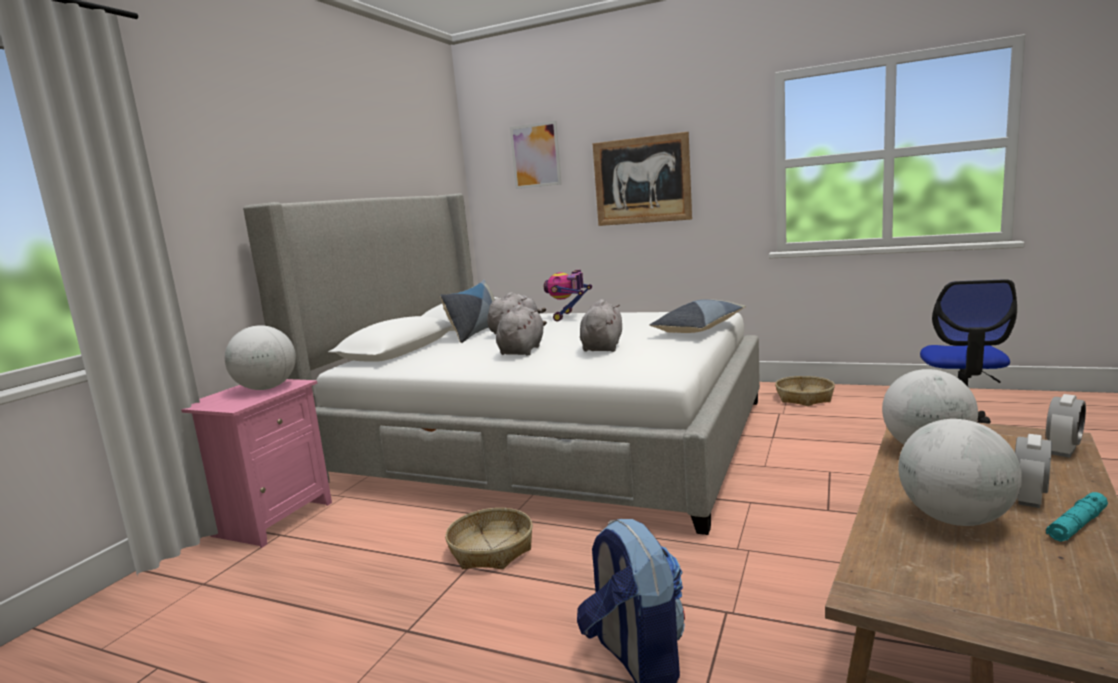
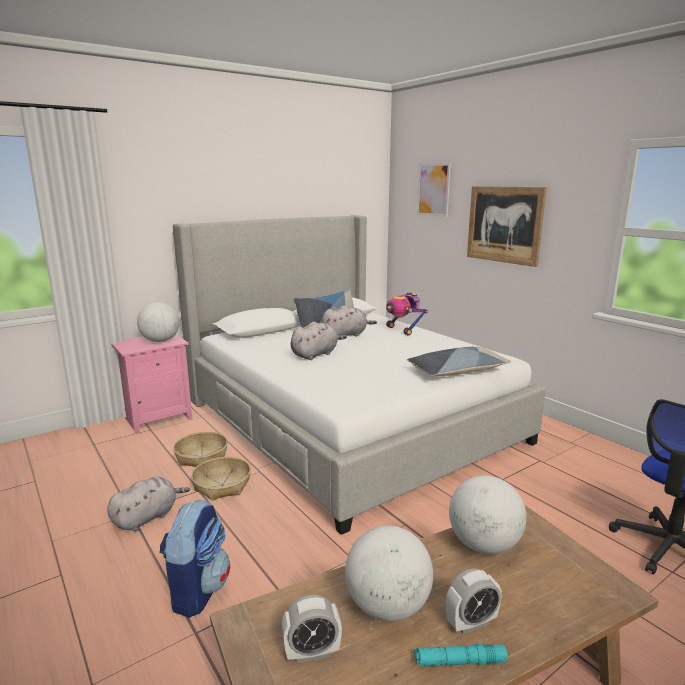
camera: 30 degrees right, 5 degrees up
toy robot [544,270,592,321] -> toy robot turned 75 degrees counterclockwise [386,292,428,335]
grey plush toy [580,299,622,352] -> grey plush toy moved to [107,477,190,531]
basket [775,376,835,406] -> basket moved to [173,432,228,467]
alarm clock [1046,394,1086,458] -> alarm clock moved to [282,595,342,663]

